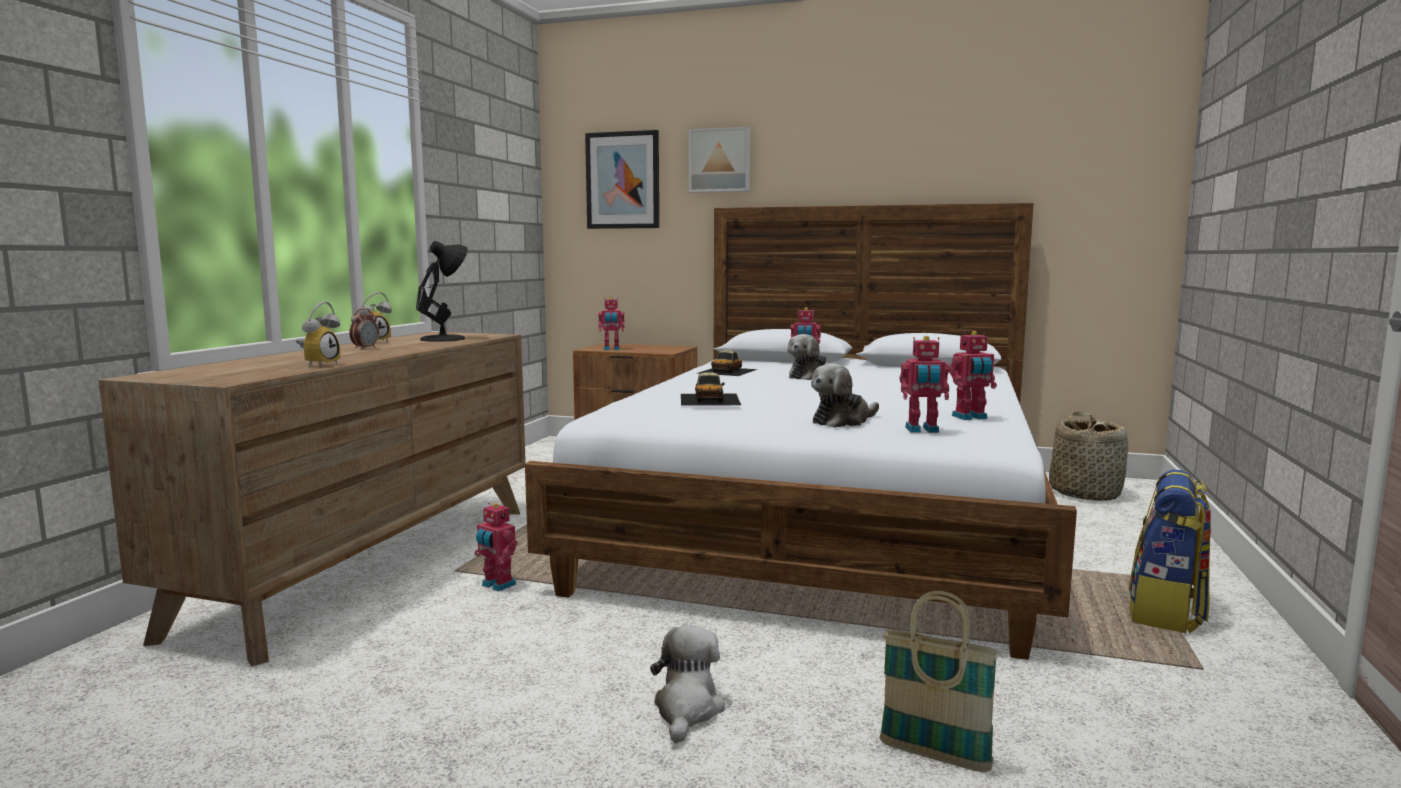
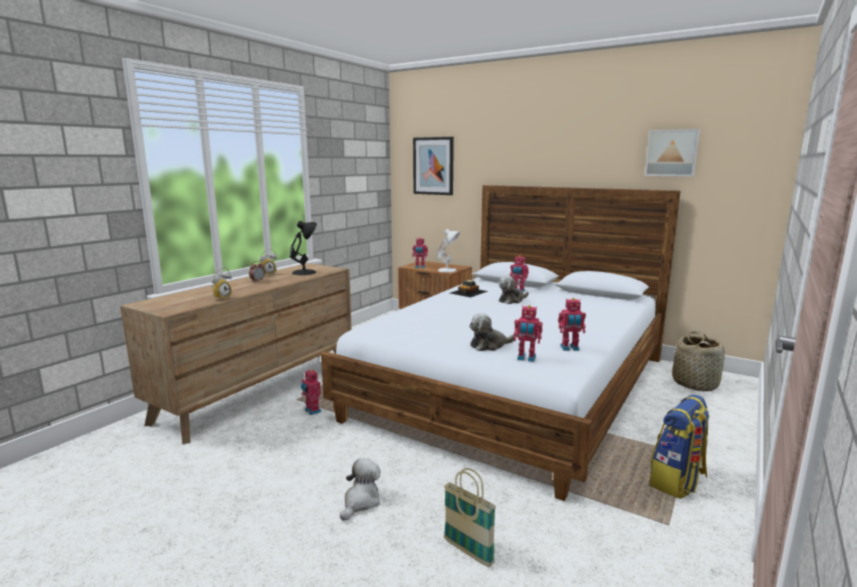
camera: 15 degrees right, 5 degrees up
toy car [681,372,741,406] -> none
picture [689,127,750,193] -> picture moved to [645,129,700,177]
none -> white table lamp [437,229,460,273]

